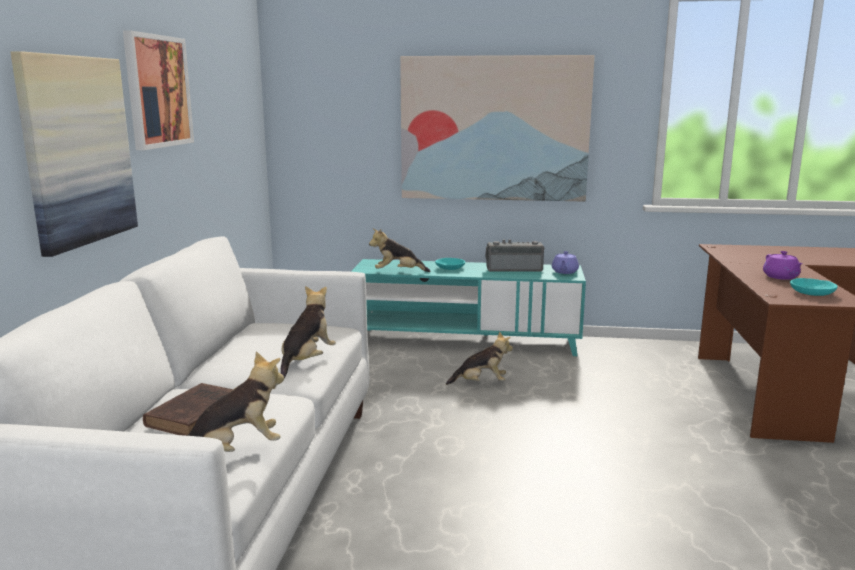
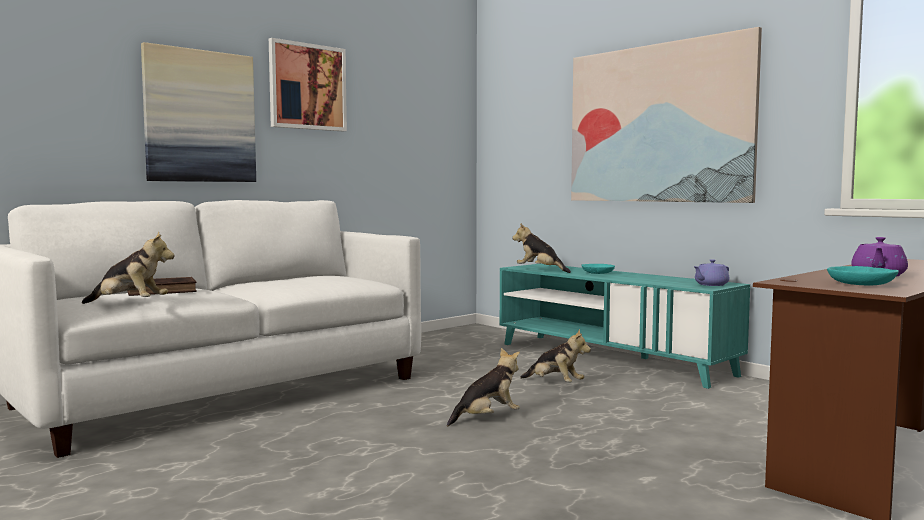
camera: 40 degrees right, 10 degrees down
plush toy [281,286,336,378] -> plush toy moved to [447,348,520,426]
radio [485,239,544,272] -> none

